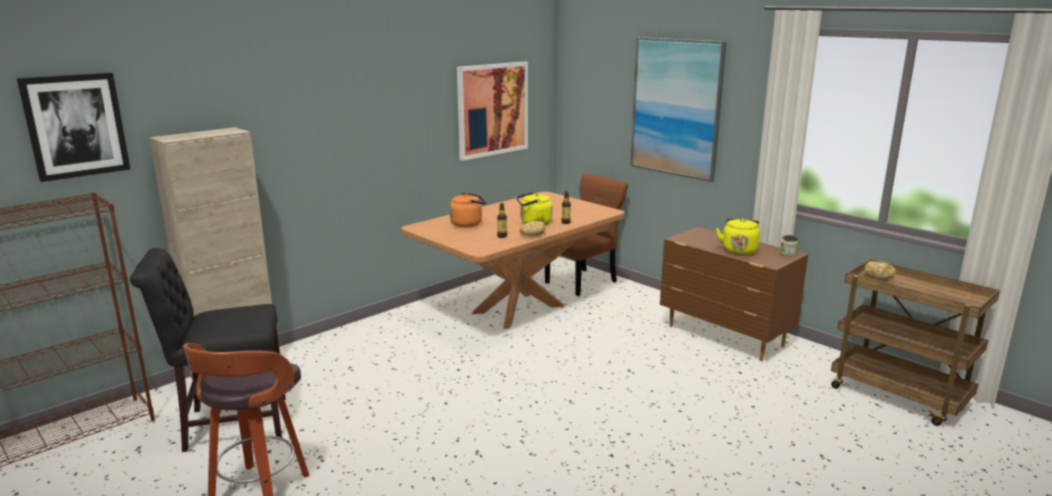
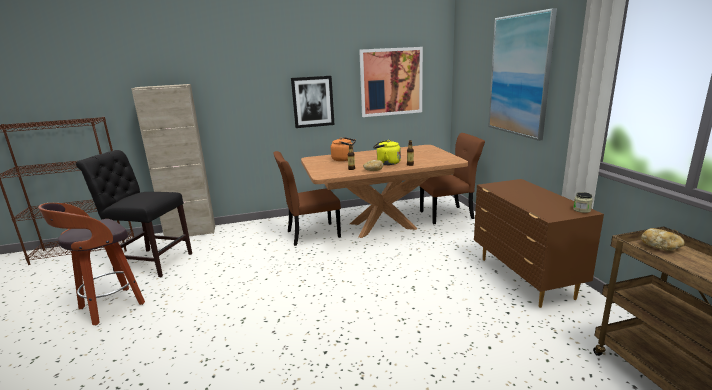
camera: 30 degrees right, 0 degrees up
picture [17,73,130,182] -> picture moved to [291,76,335,128]
yellow kettle [716,218,760,255] -> none
none -> brown chair [273,151,341,246]

